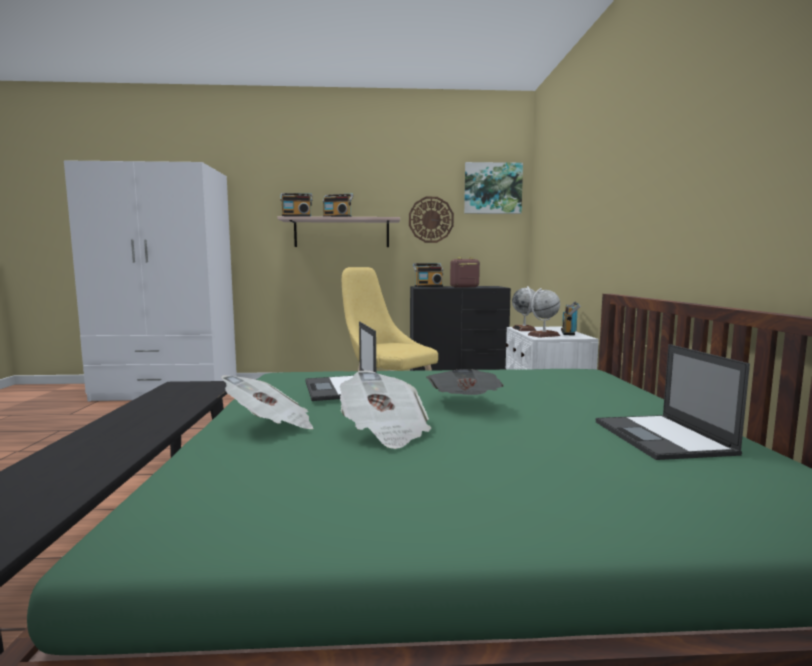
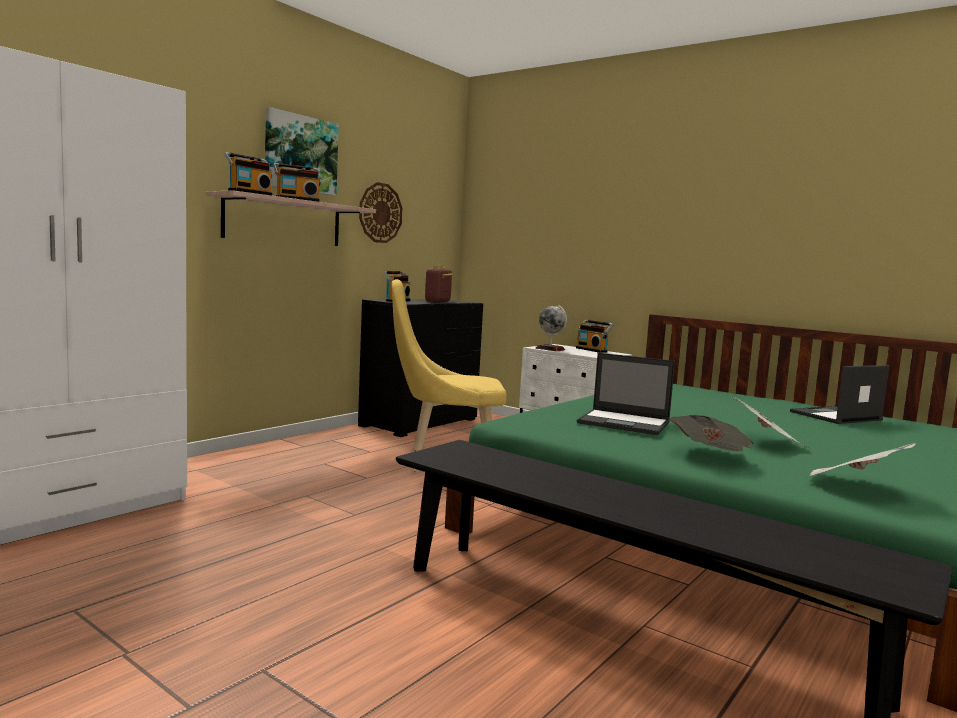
camera: 50 degrees left, 0 degrees up
newspaper [426,369,504,395] -> newspaper moved to [807,443,916,477]
picture [464,162,523,214] -> picture moved to [265,107,339,196]
globe [528,288,560,338] -> none
laptop [596,344,750,460] -> laptop turned 120 degrees clockwise [790,365,890,424]

